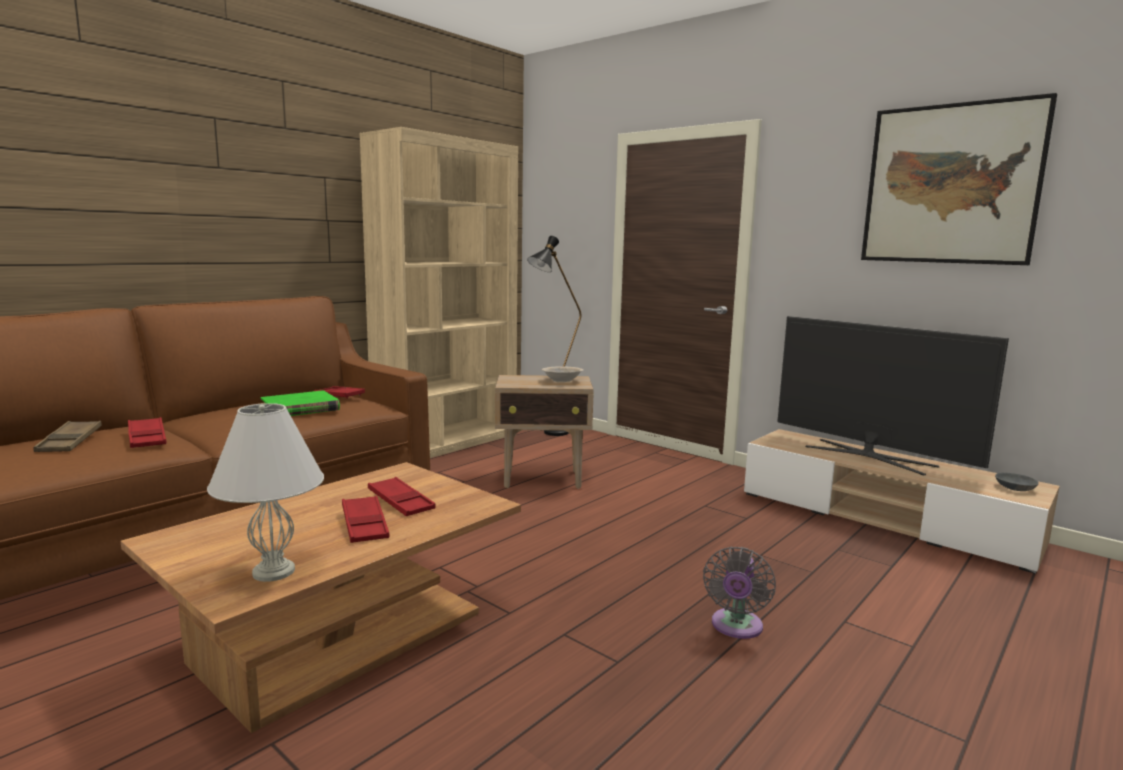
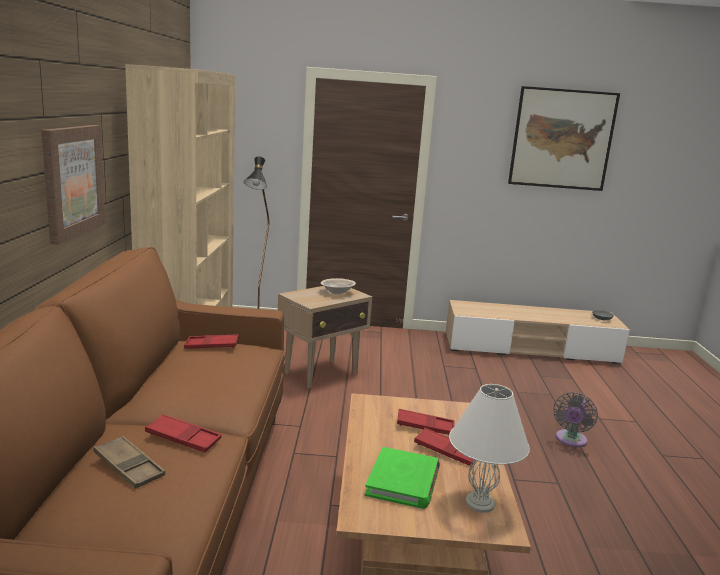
camera: 40 degrees left, 5 degrees up
green book [261,390,340,416] -> green book moved to [365,447,440,509]
grey fan [703,546,776,639] -> grey fan turned 45 degrees clockwise [553,392,598,447]
television [777,316,1009,476] -> none
none -> picture [41,125,105,245]

